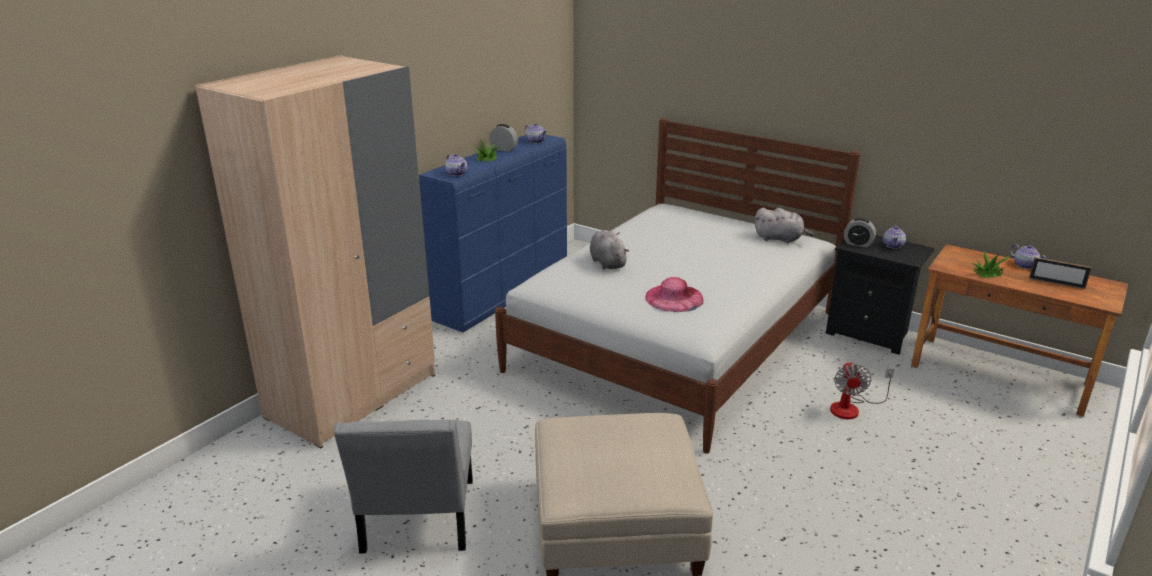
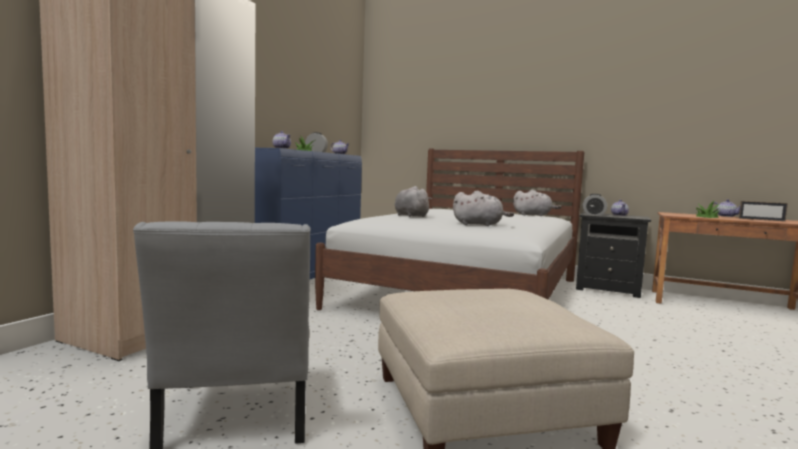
camera: 10 degrees left, 20 degrees down
pink hat [645,277,703,312] -> grey plush toy [453,191,514,226]
fan [830,362,894,419] -> none

